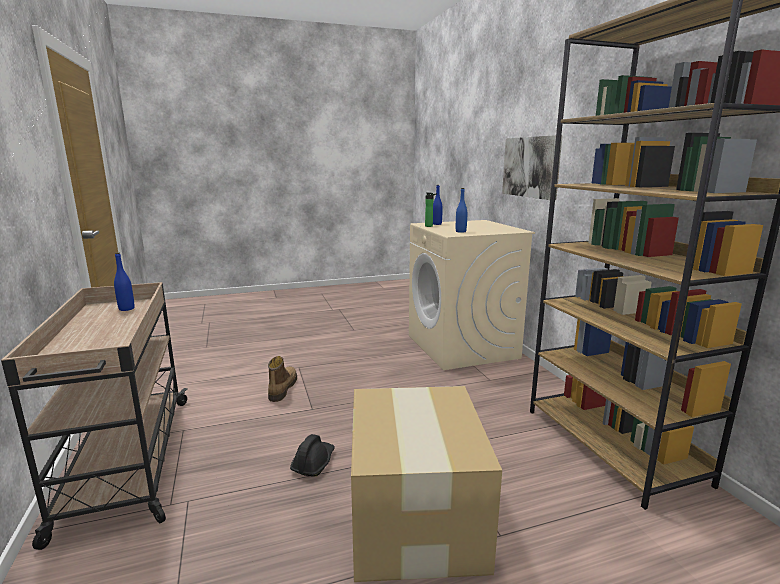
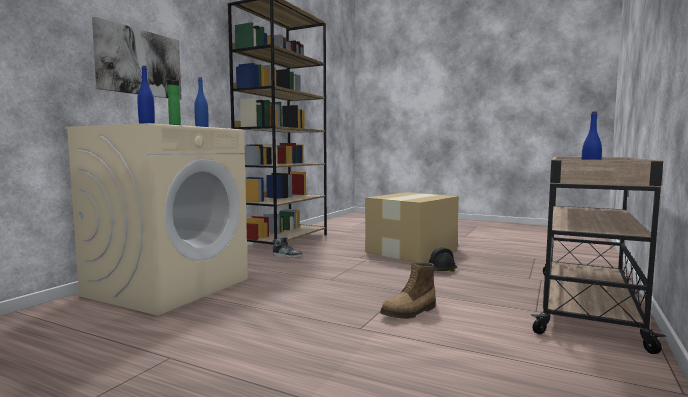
camera: 135 degrees left, 10 degrees down
none -> shoe [272,237,302,258]

